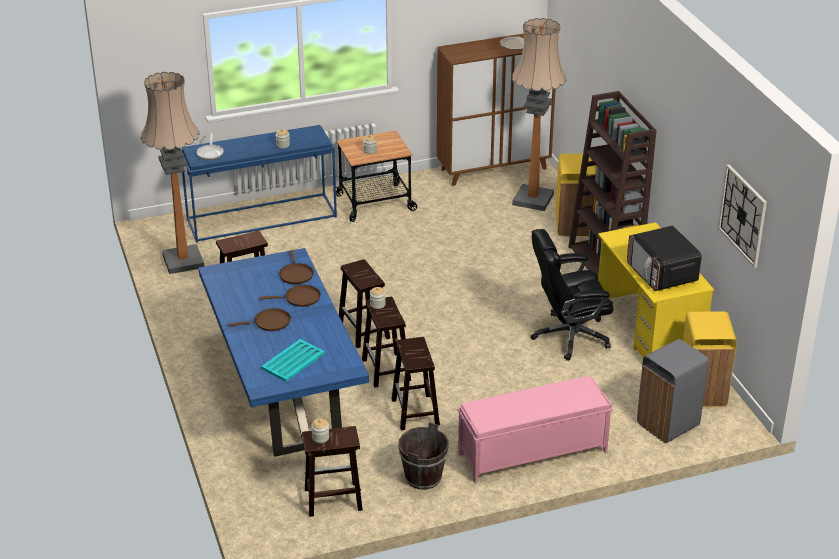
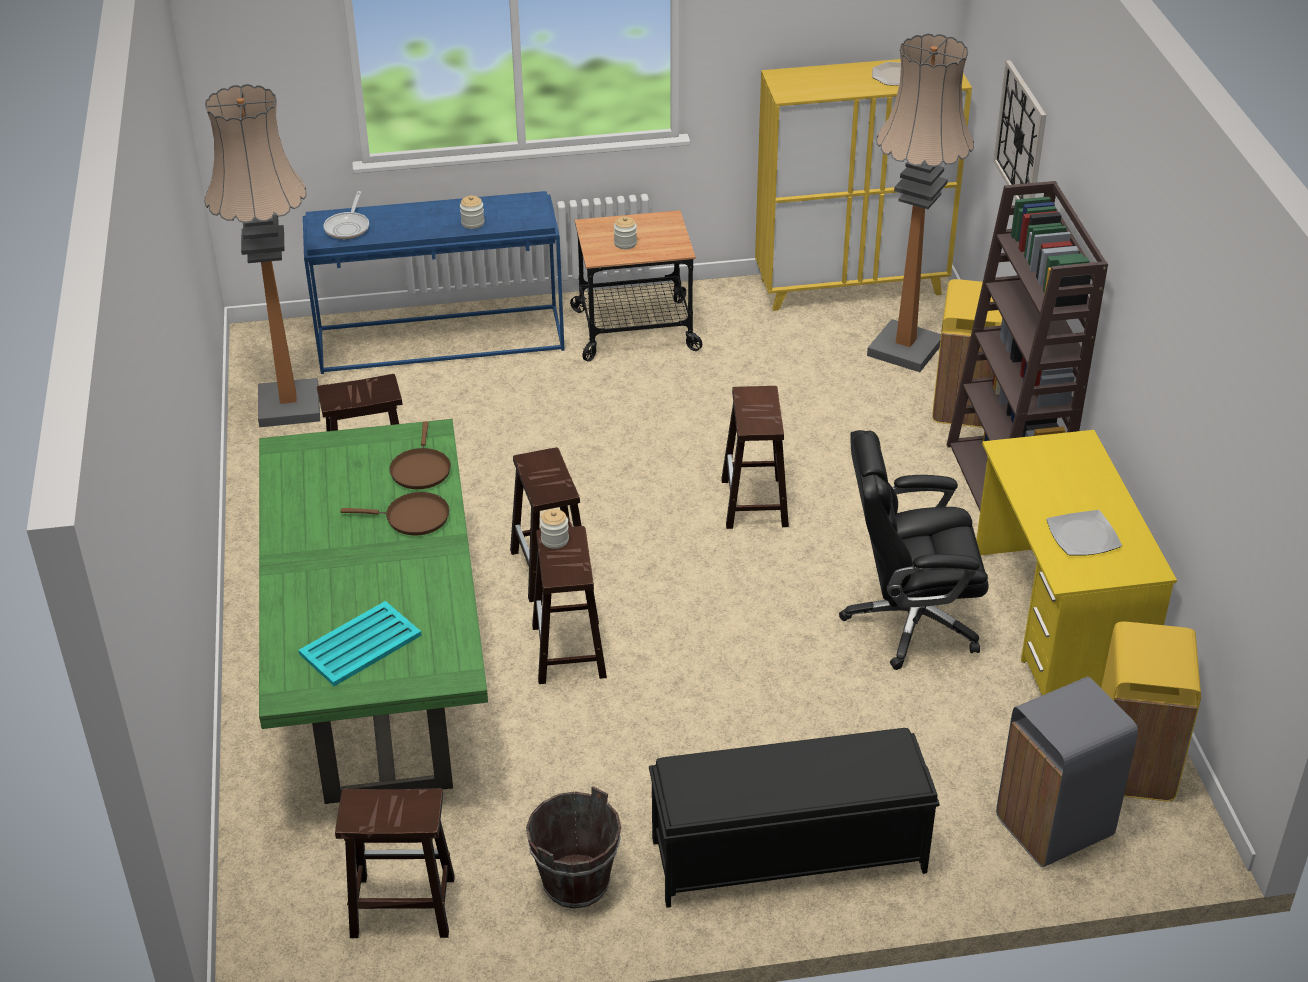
camera: 10 degrees right, 5 degrees up
blue dining table [198,248,369,457] -> green dining table [259,419,488,804]
brown frying pan [228,308,291,331] -> none
jar [311,418,329,443] -> none
brown stool [392,337,440,430] -> brown stool moved to [721,386,789,529]
brown cabinet [437,34,556,186] -> yellow cabinet [755,59,972,311]
pink bench [457,376,613,484] -> black bench [649,728,940,908]
microwave [627,226,702,291] -> plate [1046,510,1122,555]
wall clock [718,164,767,268] -> wall clock moved to [993,60,1046,200]

